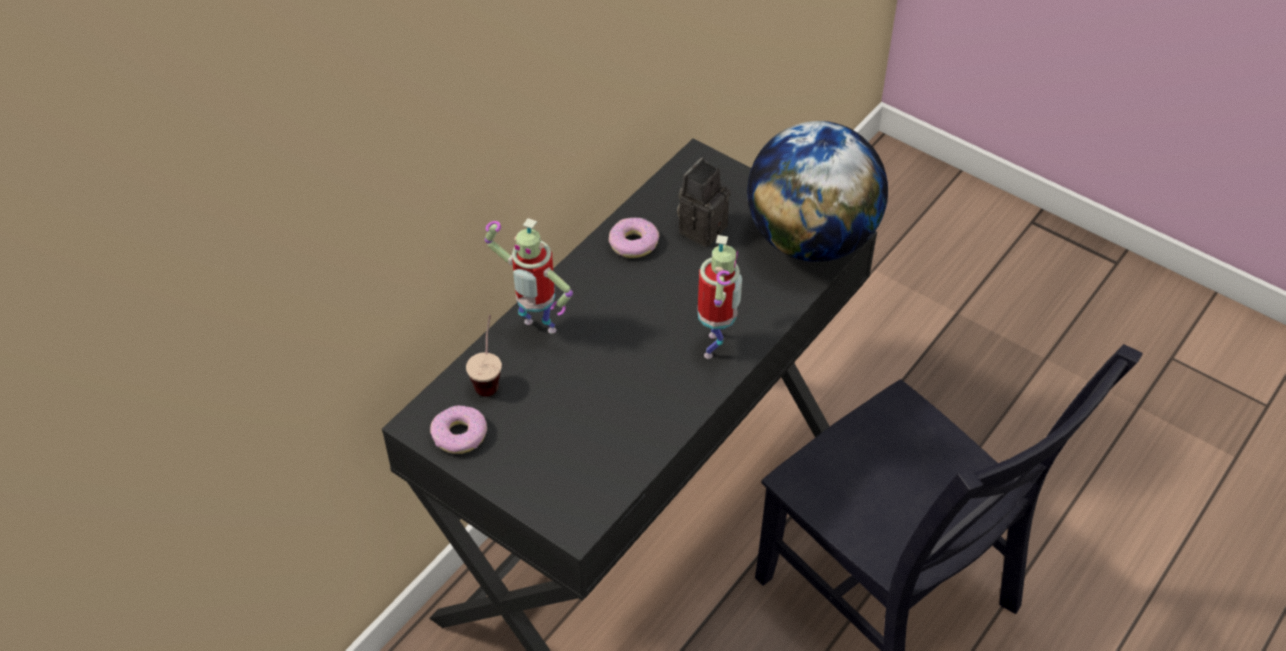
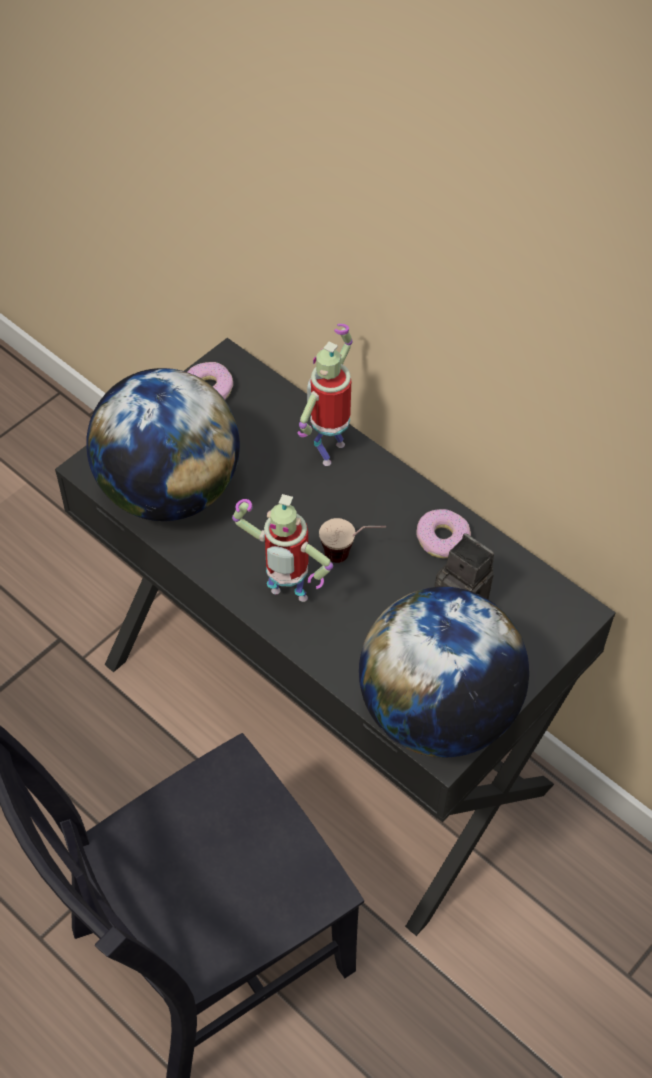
camera: 95 degrees right, 5 degrees up
cup [466,315,502,396] -> cup moved to [319,518,386,563]
none -> globe [86,368,240,521]

